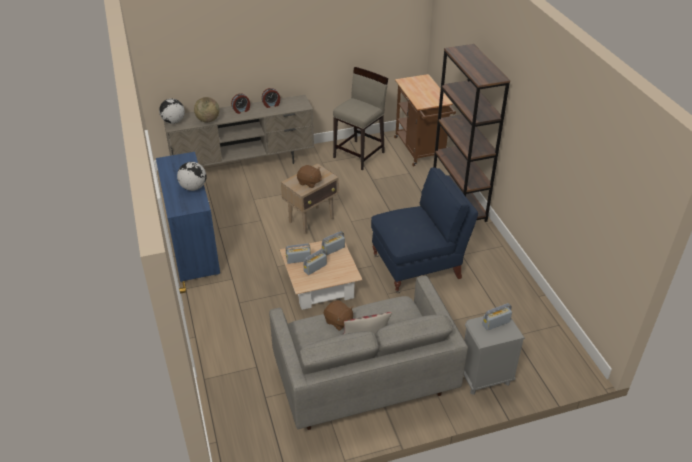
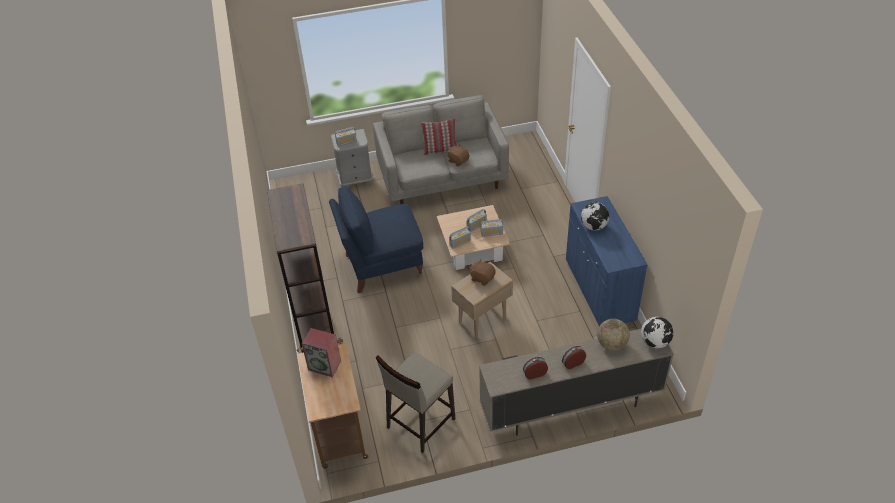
camera: 175 degrees left, 5 degrees up
none -> speaker [302,328,341,377]

